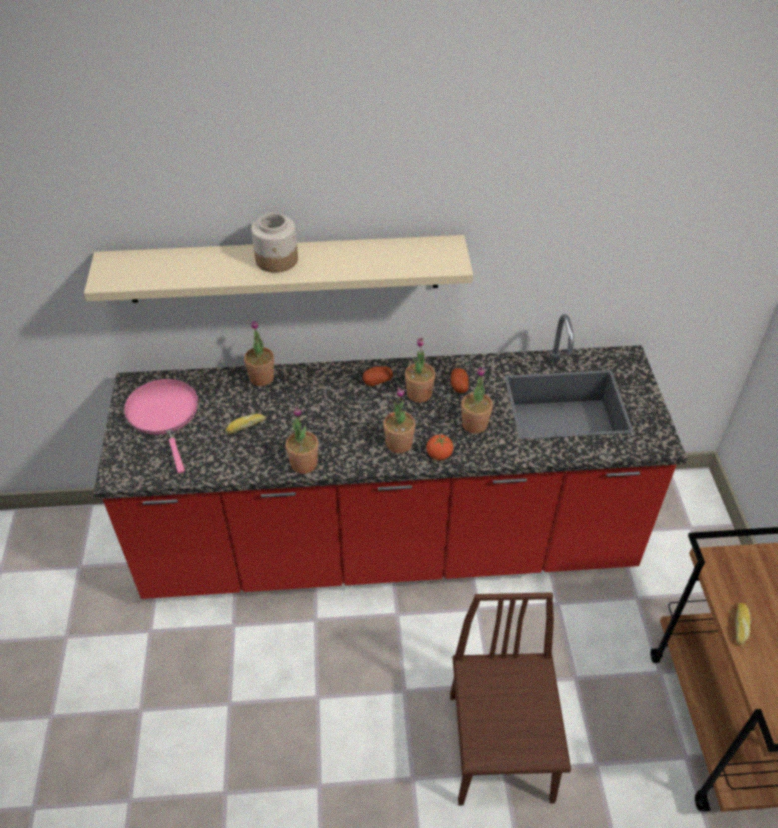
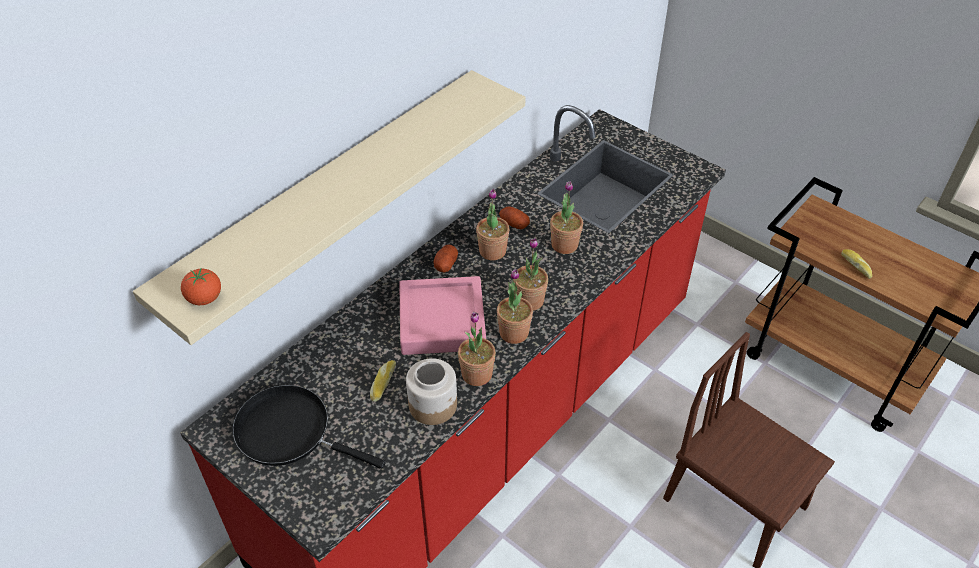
camera: 45 degrees left, 0 degrees up
pink frying pan [124,379,198,473] -> black frying pan [233,385,386,469]
potted plant [244,320,274,386] -> potted plant moved to [497,269,533,344]
jar [251,213,298,273] -> jar moved to [406,358,457,425]
tomato [426,434,453,460] -> tomato moved to [181,269,221,305]
none -> pink tray [399,276,486,355]

